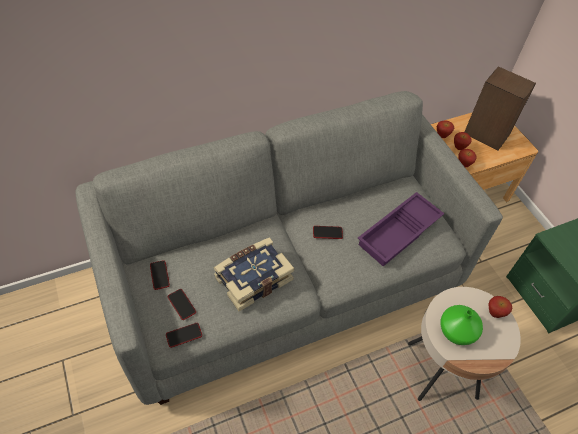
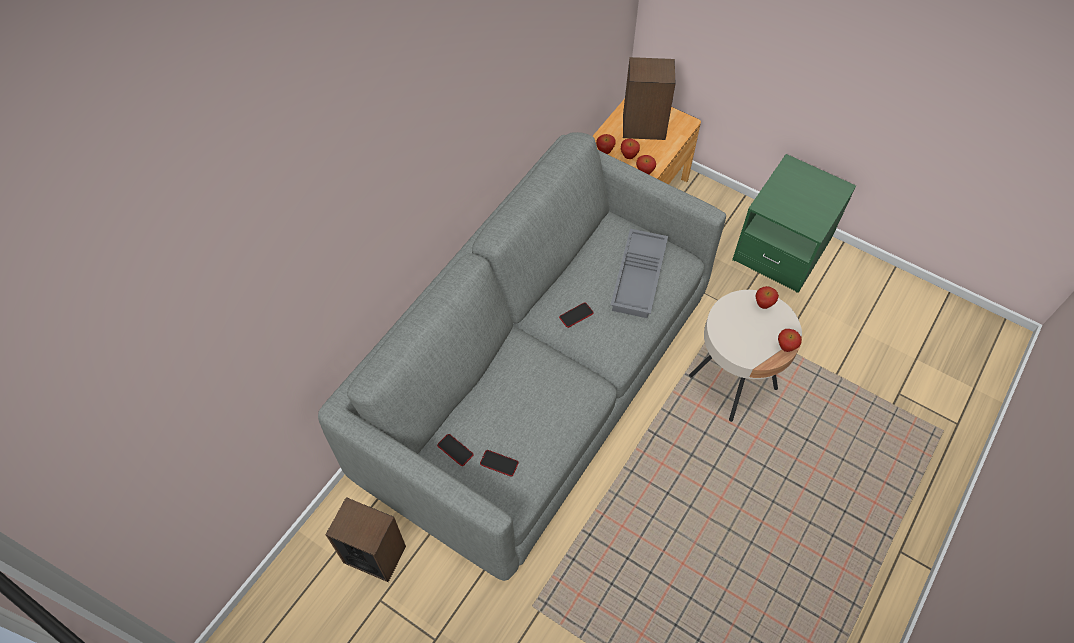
camera: 30 degrees left, 5 degrees up
phone [166,323,202,348] -> none
book [213,237,294,311] -> none
purple tray [358,192,444,266] -> grey tray [610,229,668,318]
green vase [440,305,483,345] -> none
none -> speaker [326,497,406,582]
none -> apple [778,329,802,352]

